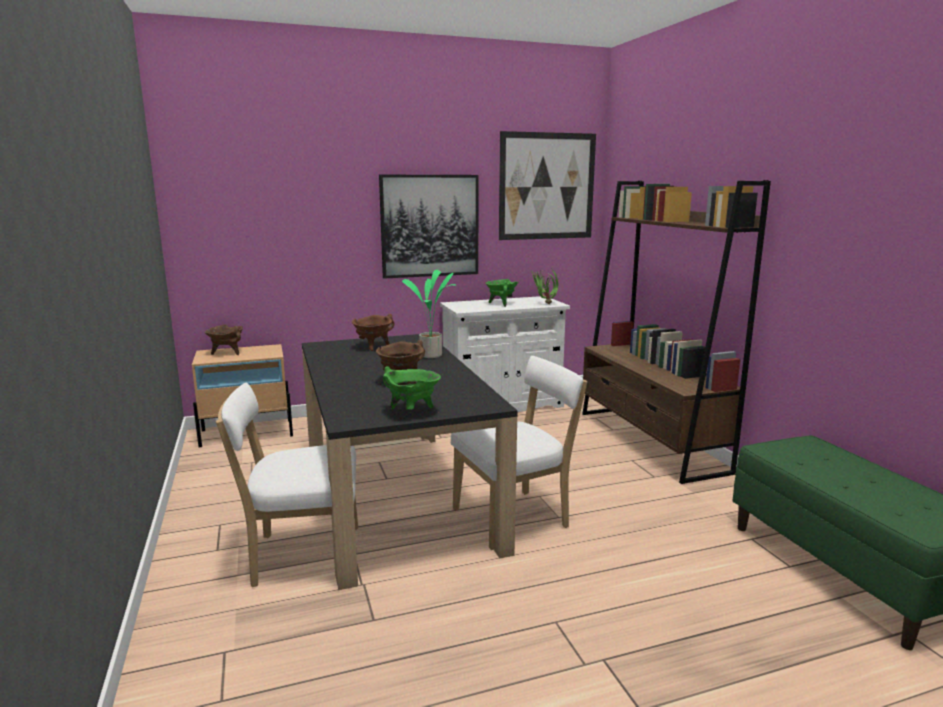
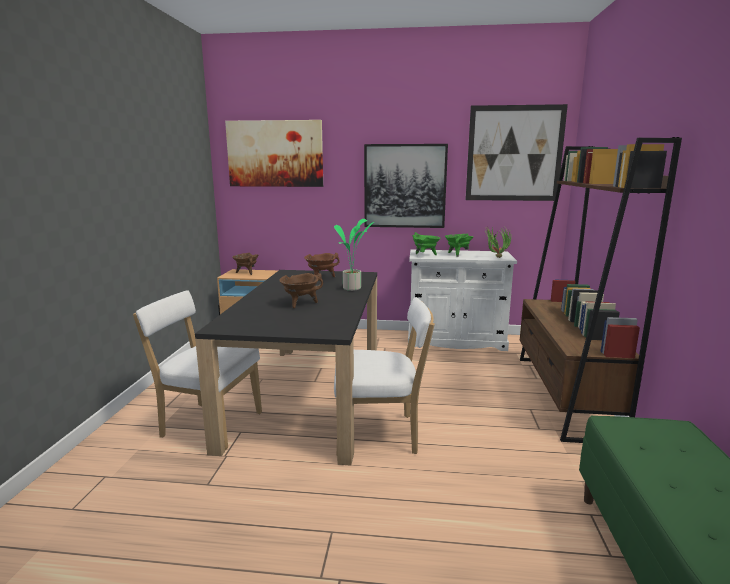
camera: 25 degrees right, 0 degrees up
green cooking pot [383,366,441,410] -> green cooking pot moved to [412,232,441,255]
none -> picture [225,120,323,187]

